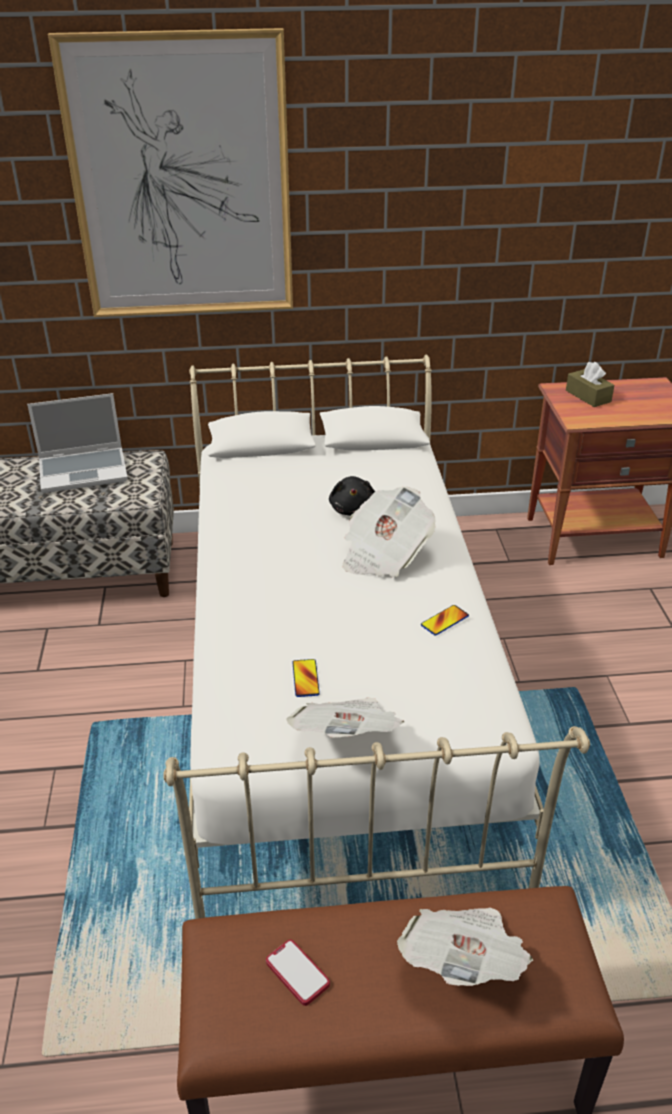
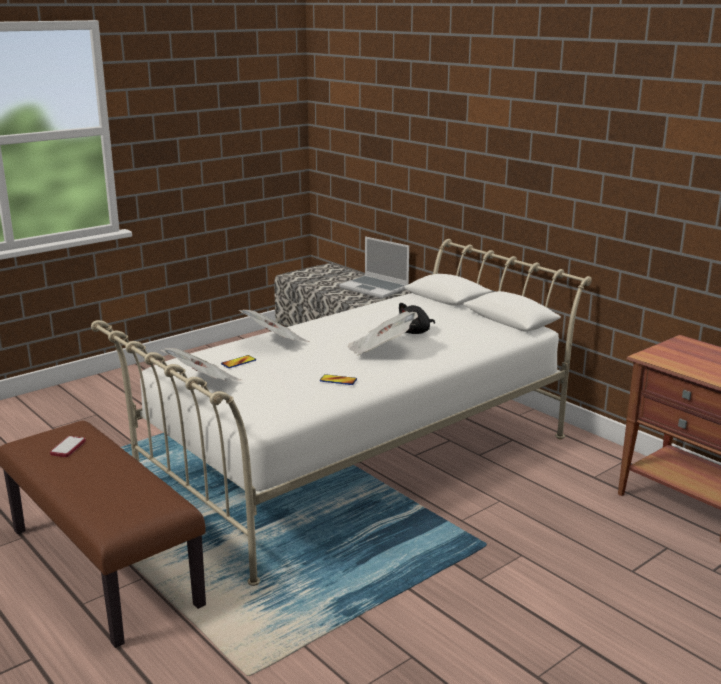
camera: 55 degrees right, 15 degrees down
picture [48,28,293,317] -> none
newspaper [397,908,533,986] -> newspaper moved to [238,310,310,342]
brown tissue box [566,362,614,407] -> none

